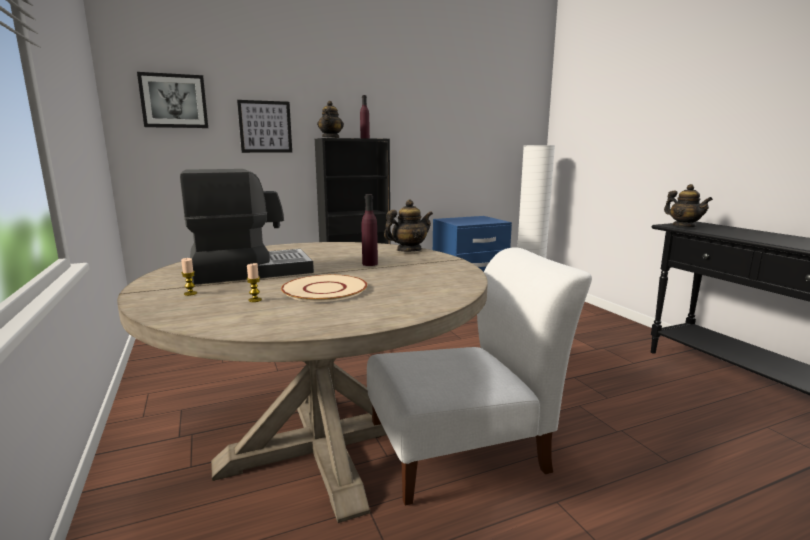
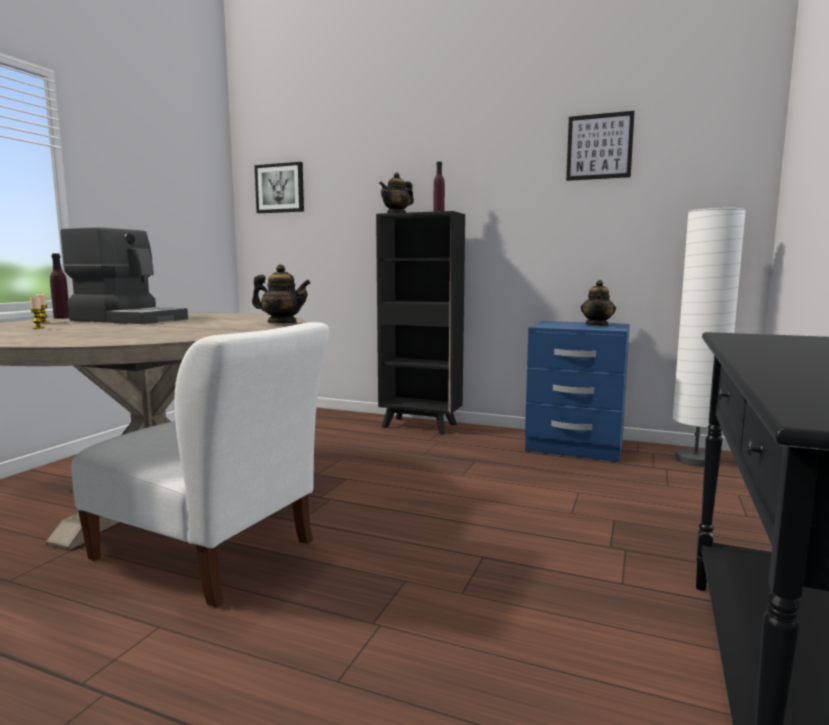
camera: 45 degrees right, 5 degrees down
picture [237,100,292,153] -> picture moved to [566,111,635,181]
beige plate [281,275,368,302] -> none
purple bottle [362,194,378,266] -> purple bottle moved to [50,253,69,319]
teapot [664,184,713,228] -> teapot moved to [580,280,616,326]

